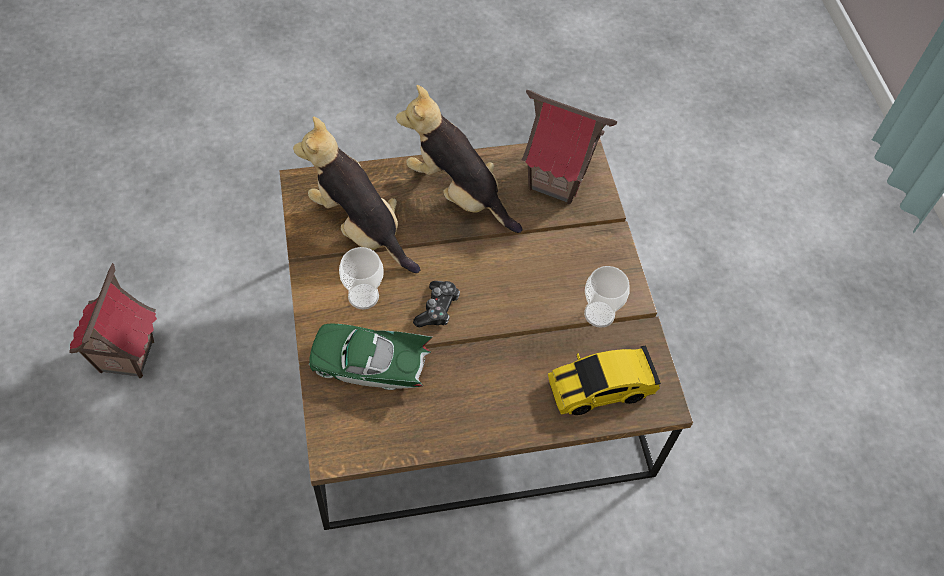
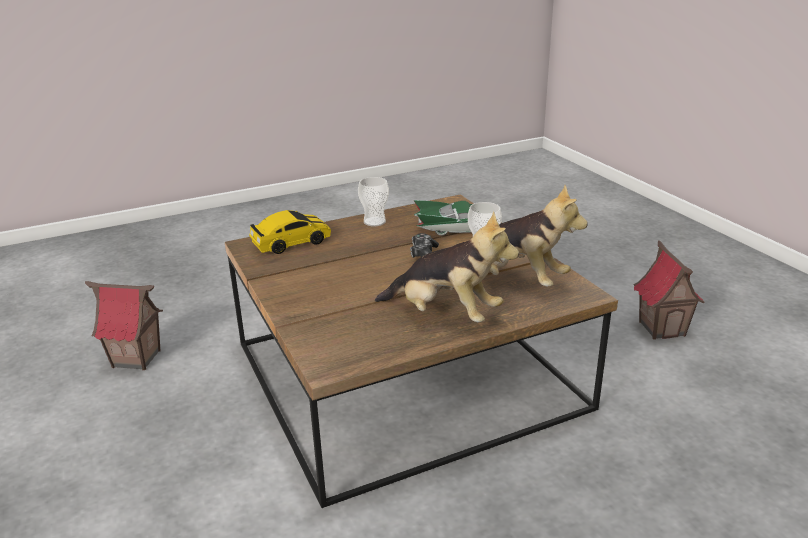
camera: 170 degrees right, 30 degrees down
toy house [522,90,617,205] -> toy house moved to [85,281,163,370]
cup [584,266,630,328] -> cup moved to [358,177,389,226]

